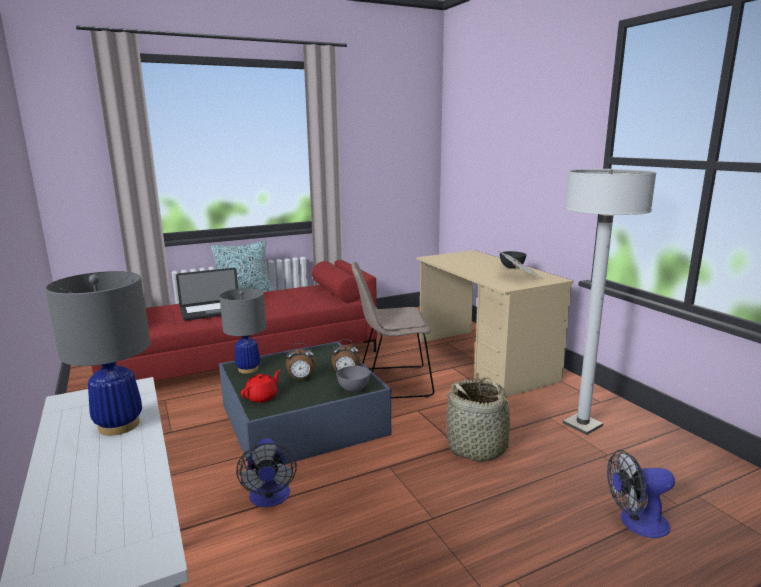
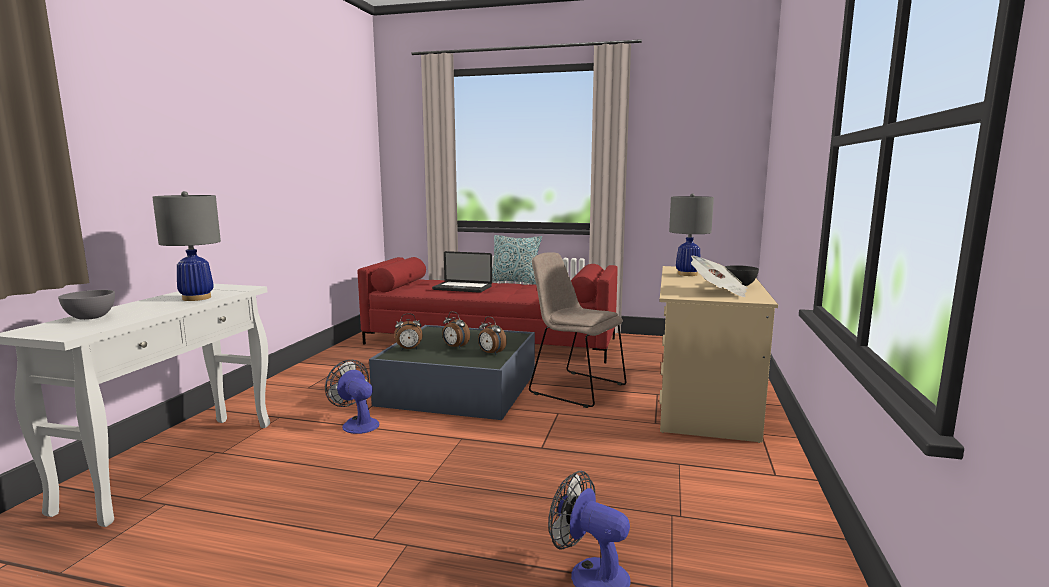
camera: 40 degrees right, 5 degrees down
grey table lamp [219,288,266,374] -> grey table lamp moved to [669,193,714,276]
fan [236,438,297,507] -> fan turned 105 degrees clockwise [325,360,379,434]
red teapot [241,370,281,403] -> alarm clock [394,313,423,350]
grey bowl [337,366,370,392] -> grey bowl moved to [58,290,115,320]
basket [440,377,524,462] -> none
white floor lamp [563,169,657,435] -> none

